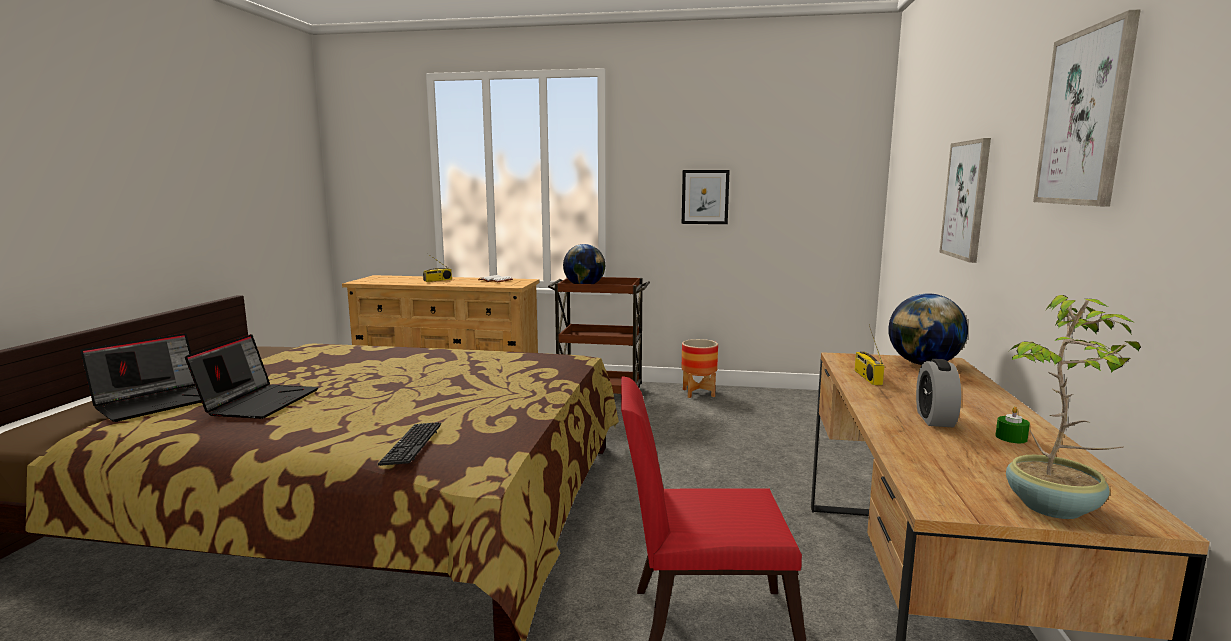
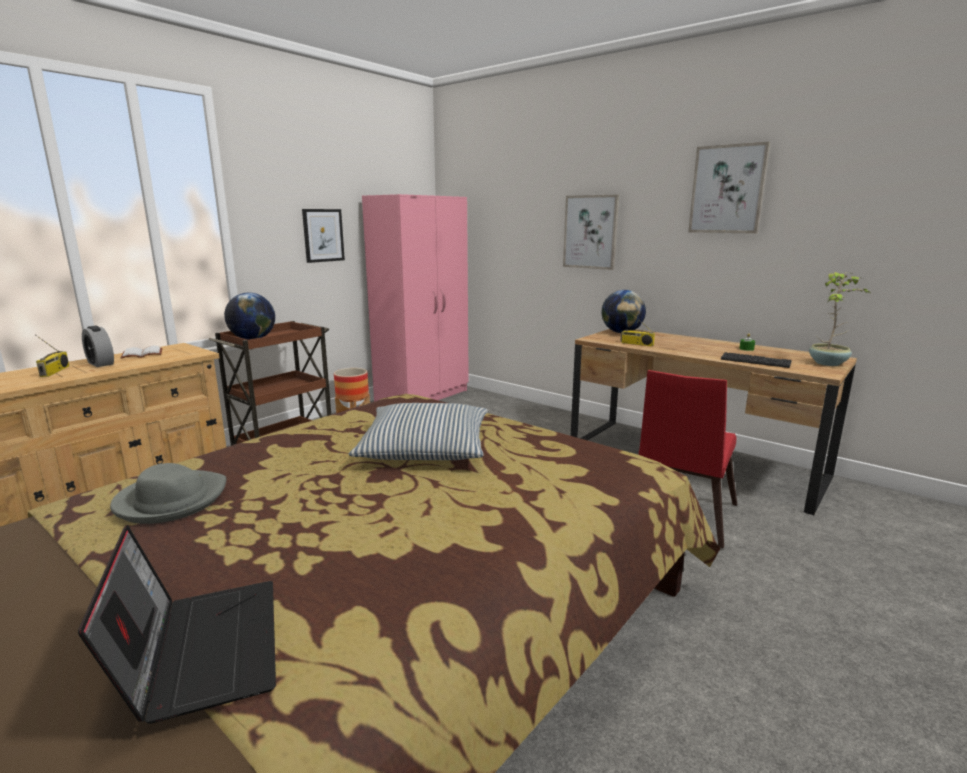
camera: 60 degrees left, 5 degrees up
laptop [185,334,319,419] -> none
keyboard [378,422,441,466] -> keyboard moved to [721,352,792,368]
alarm clock [916,359,961,427] -> alarm clock moved to [82,326,114,367]
none -> grey hat [110,463,227,524]
none -> pillow [349,403,488,460]
none -> pink wardrobe [362,194,469,402]

